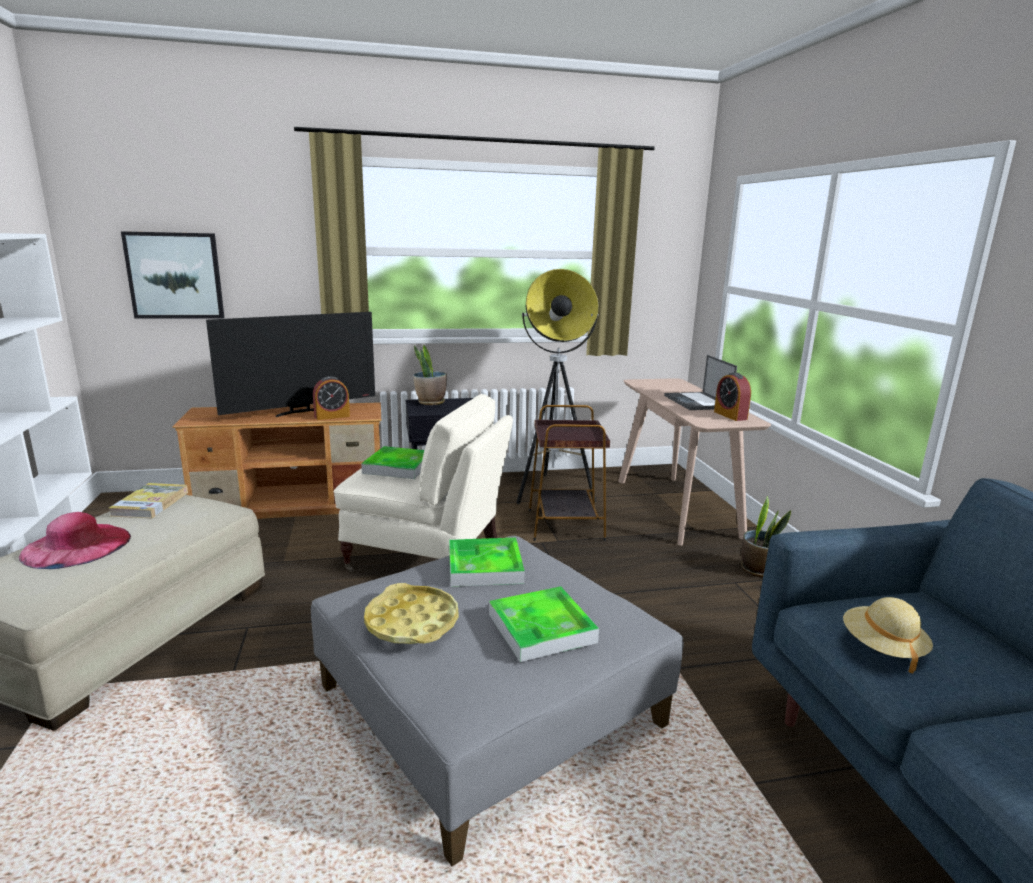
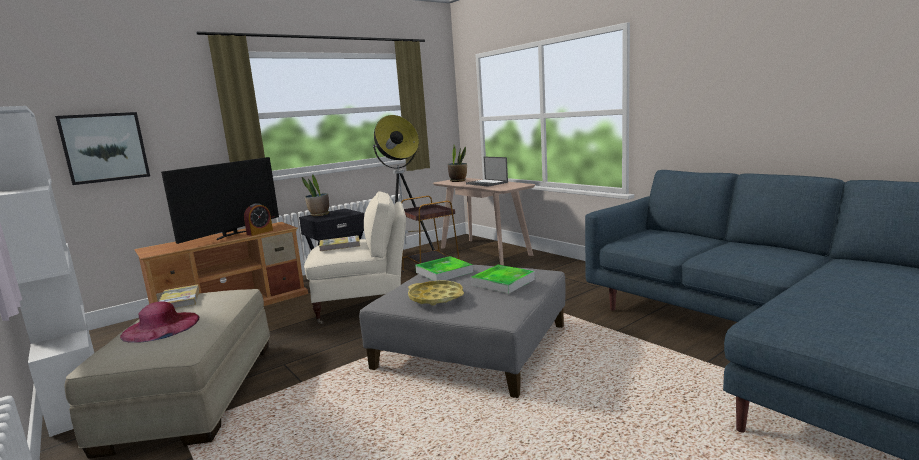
camera: 25 degrees left, 5 degrees down
tray [361,446,424,479] -> book [319,236,360,251]
alarm clock [714,373,751,421] -> none
potted plant [741,496,791,578] -> potted plant moved to [448,145,467,182]
beige hat [843,597,933,673] -> none

